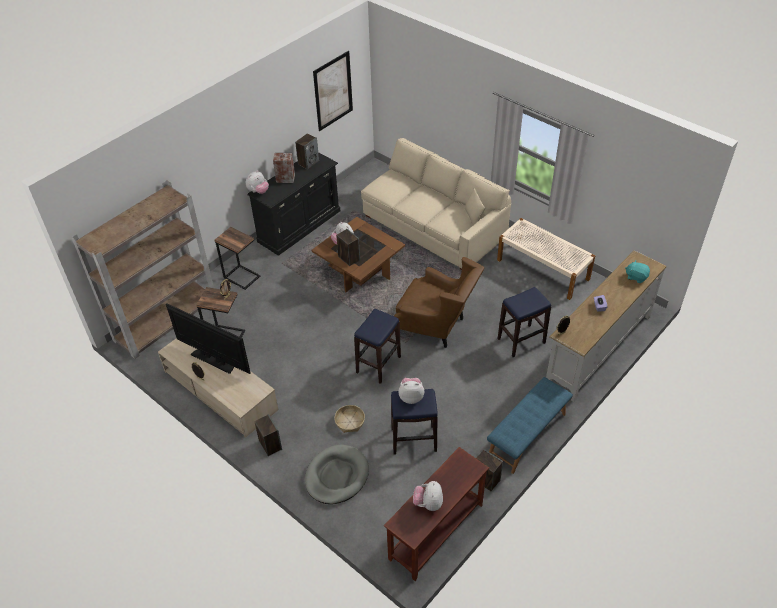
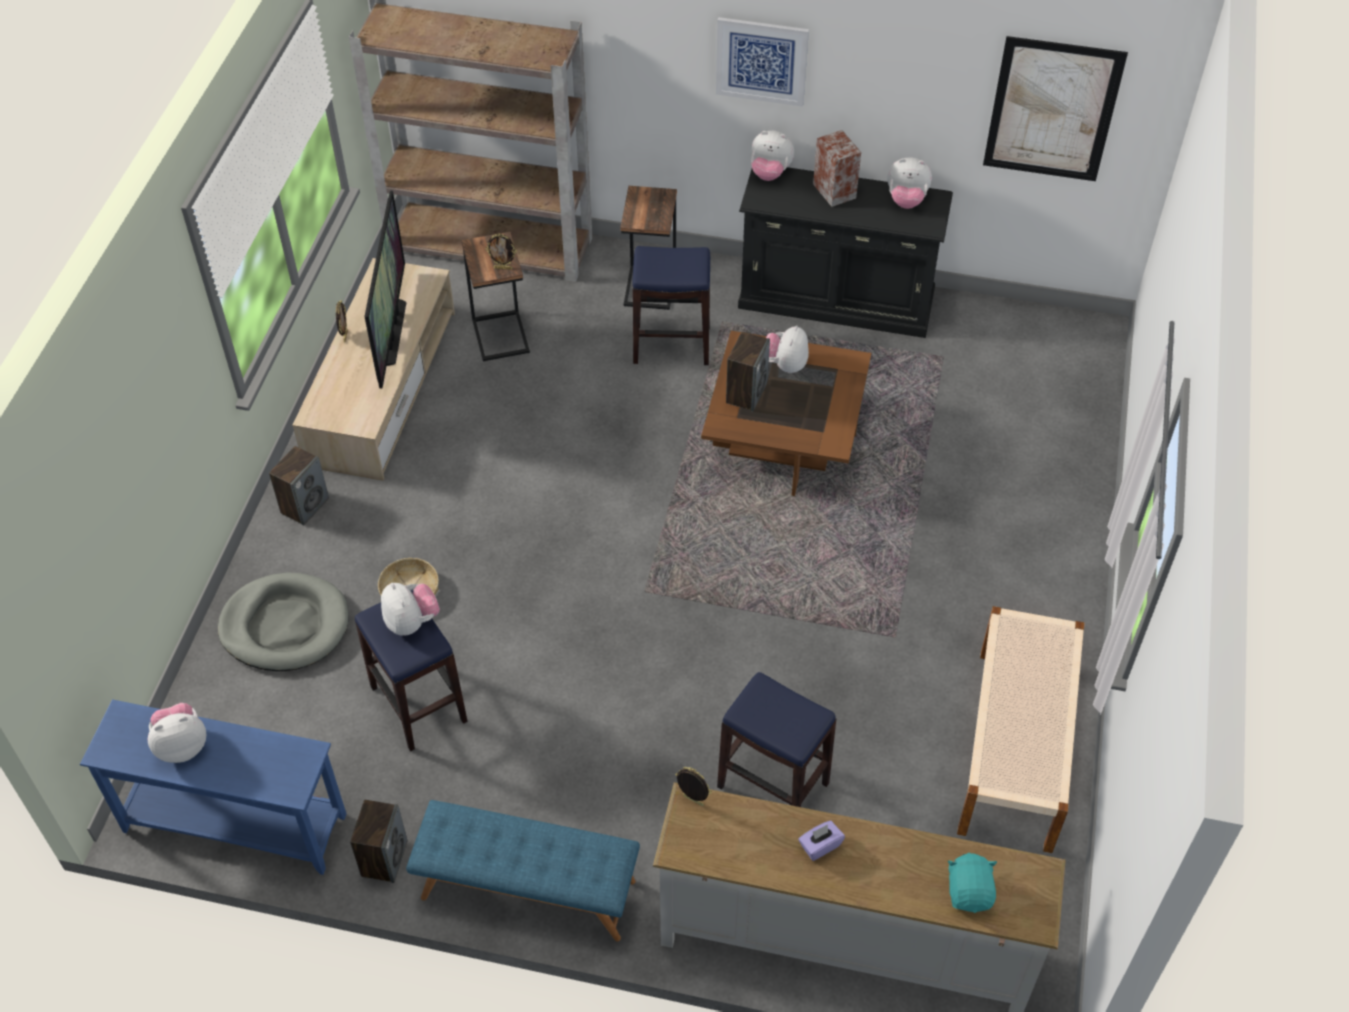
camera: 60 degrees right, 5 degrees up
speaker [295,134,319,169] -> plush toy [887,157,932,209]
stool [354,309,401,384] -> stool moved to [632,246,710,365]
beige sofa [361,138,511,270] -> none
brown console table [384,447,489,581] -> blue console table [80,699,346,875]
brown armchair [394,257,484,348] -> none
none -> picture [716,17,809,107]

